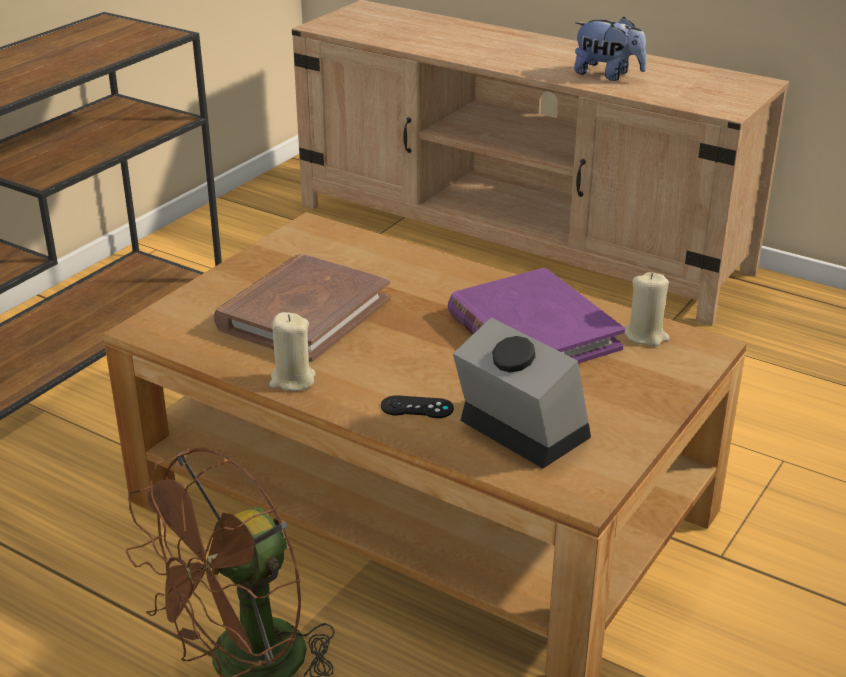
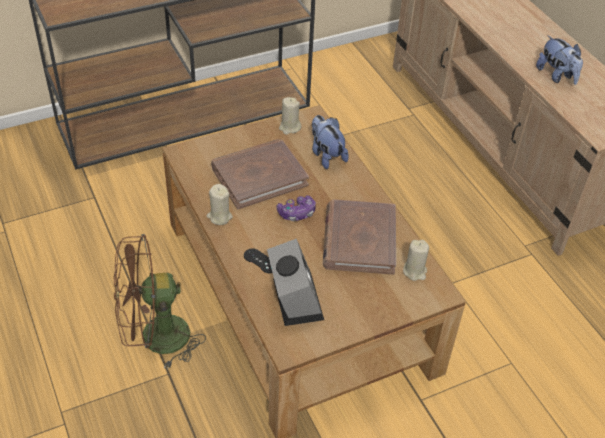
camera: 30 degrees right, 15 degrees up
purple book [448,268,625,364] -> brown book [323,199,396,275]
none -> game controller [277,196,316,221]
none -> beige candle [279,97,301,135]
none -> plush toy [312,115,349,169]

